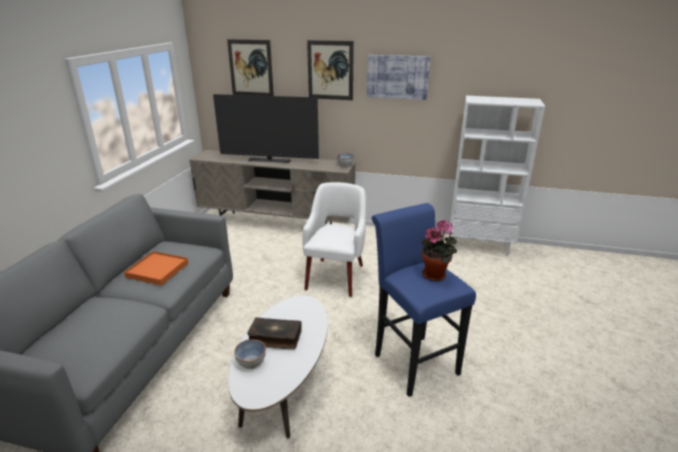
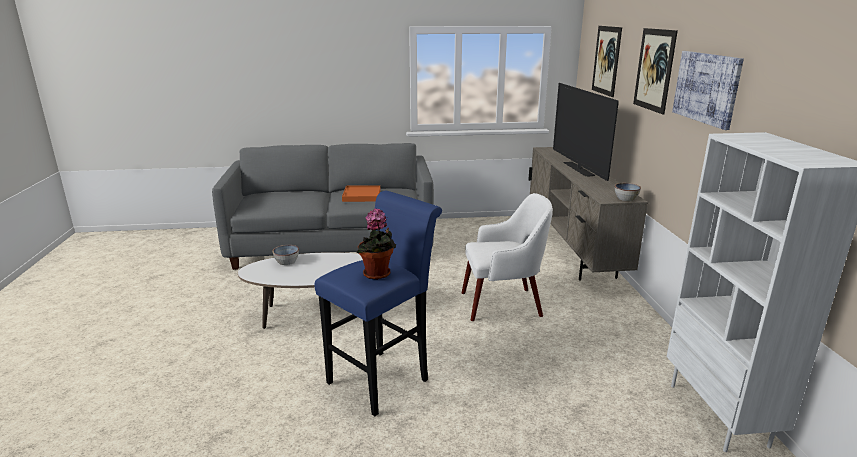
camera: 70 degrees right, 5 degrees down
book [247,317,302,350] -> none

